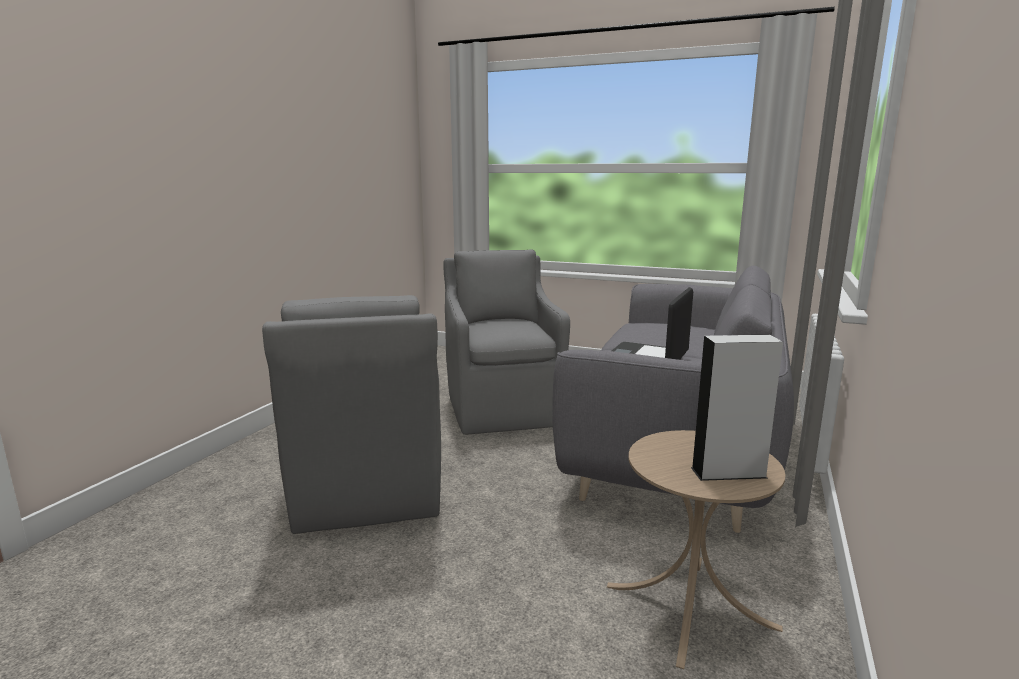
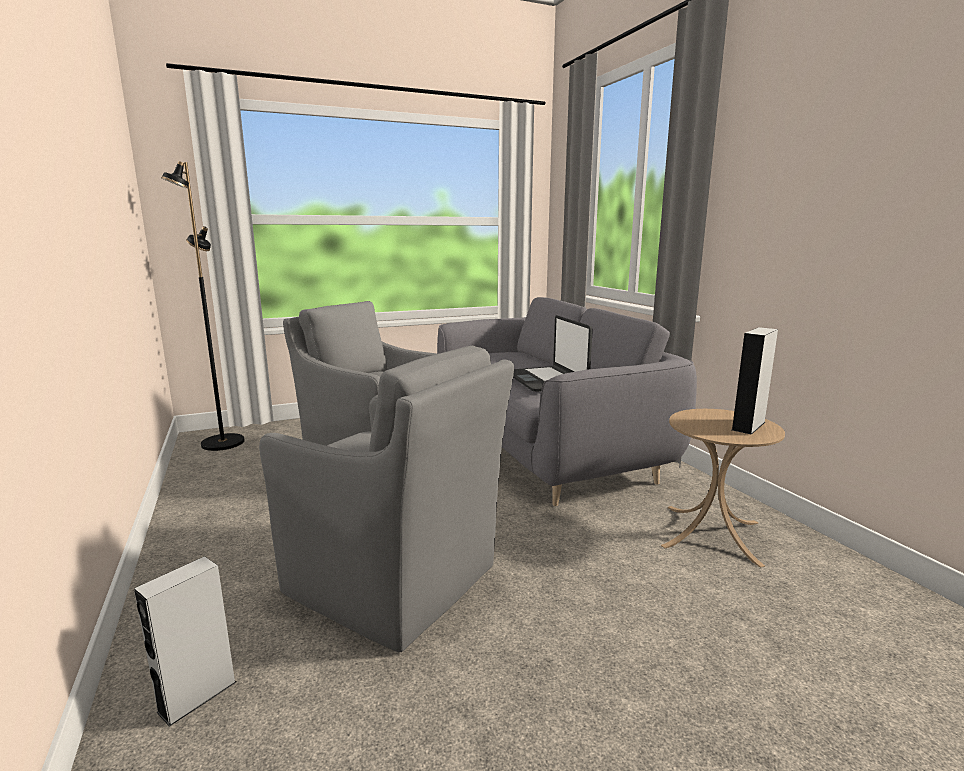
camera: 45 degrees left, 0 degrees up
none -> grey speaker [134,556,236,727]
none -> black floor lamp [161,161,245,451]

